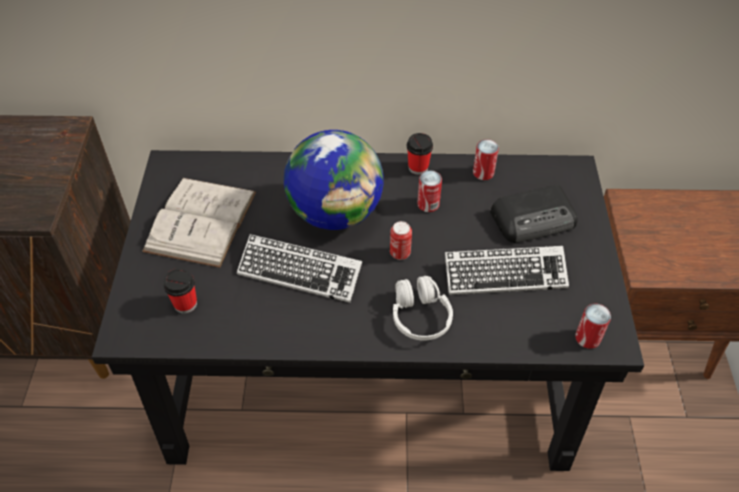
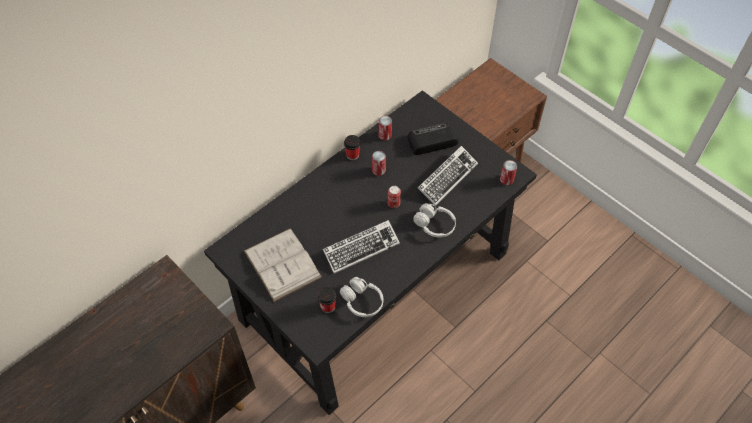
camera: 45 degrees left, 5 degrees up
globe [284,130,384,230] -> none
radio [490,185,577,243] -> radio turned 135 degrees counterclockwise [407,123,458,155]
none -> white headphones [340,277,383,317]

